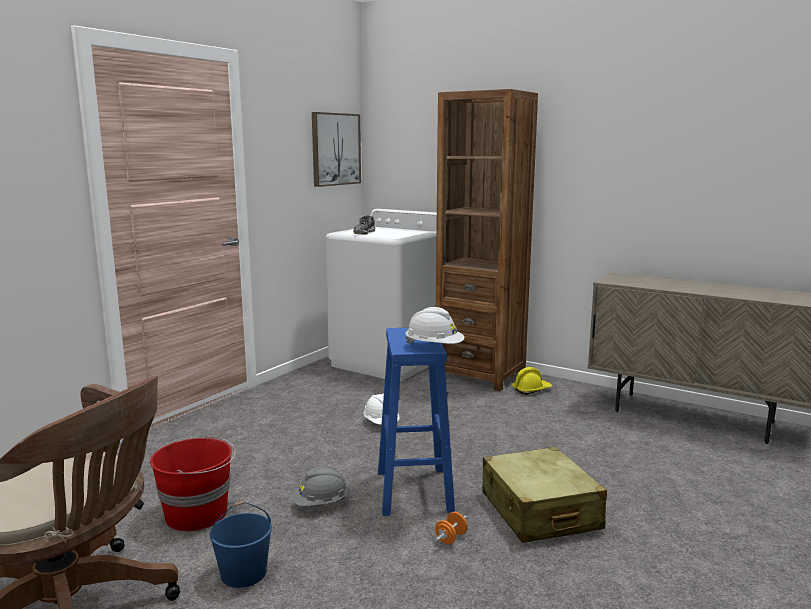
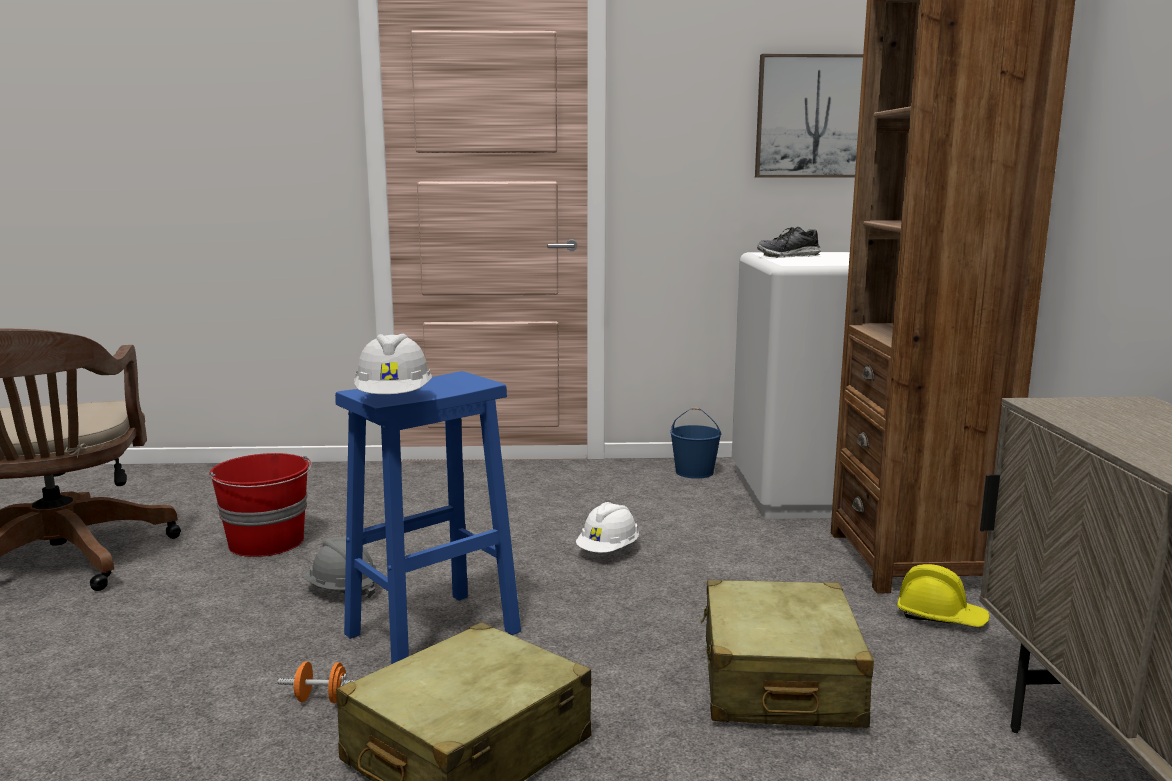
camera: 55 degrees right, 0 degrees up
blue bucket [210,502,272,588] -> blue bucket moved to [670,408,722,479]
none -> beige suitcase [701,580,874,728]

